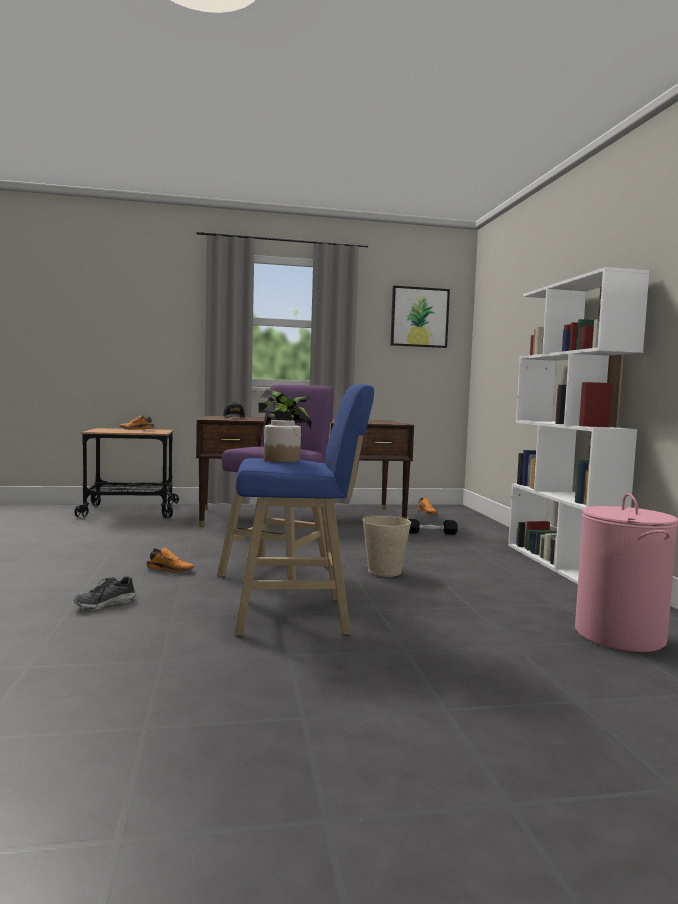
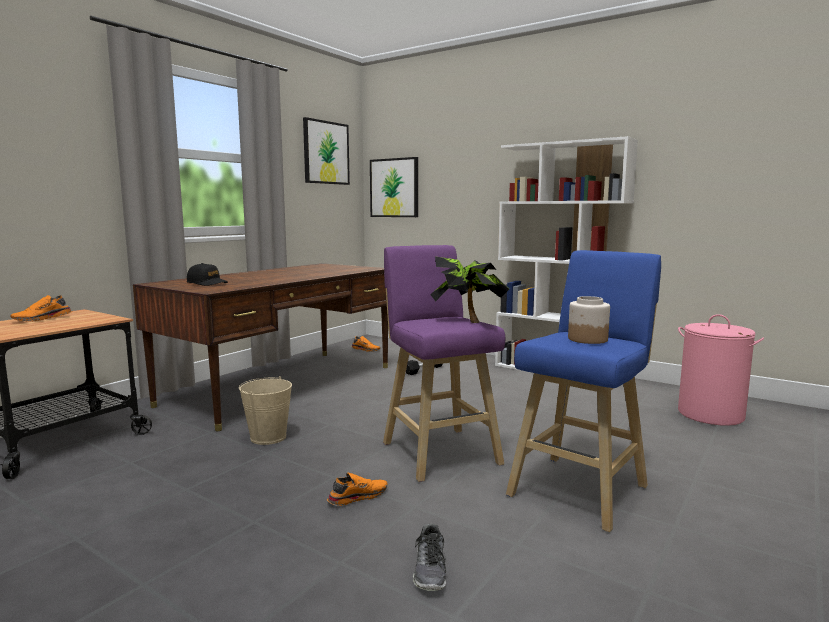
camera: 45 degrees left, 5 degrees up
beige bucket [362,515,411,577] -> beige bucket moved to [239,376,292,445]
none -> picture [370,157,418,217]

